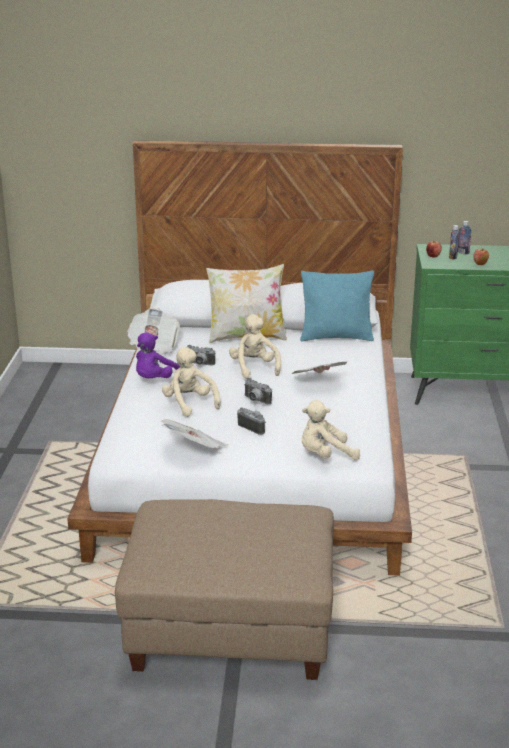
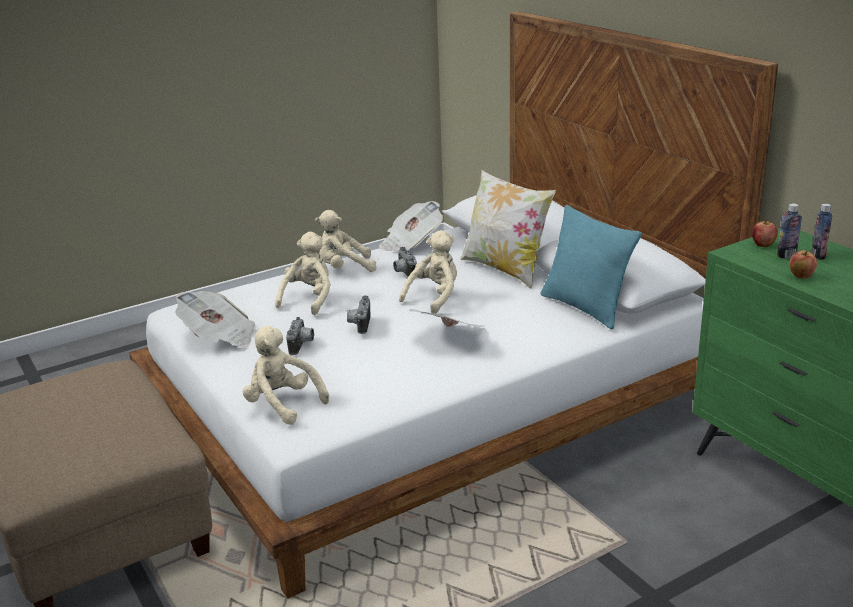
camera: 55 degrees right, 0 degrees up
purple plush toy [136,332,180,378] -> beige plush toy [315,210,377,272]

